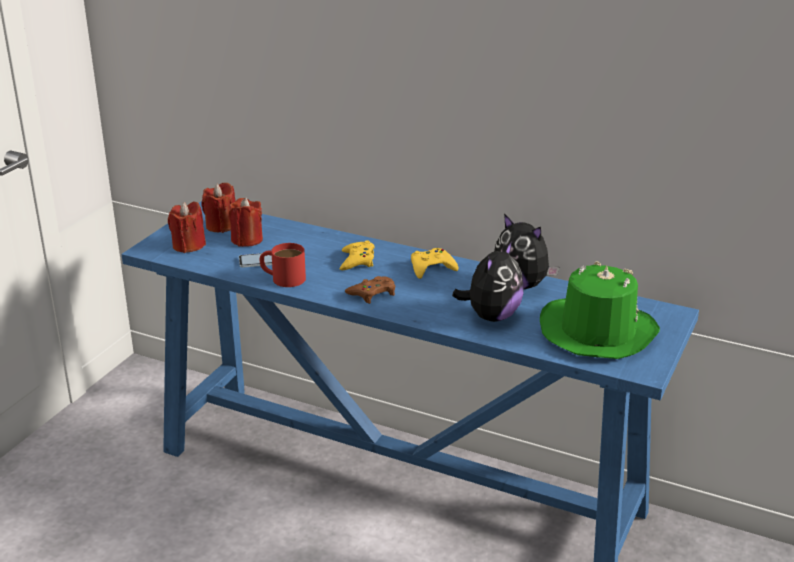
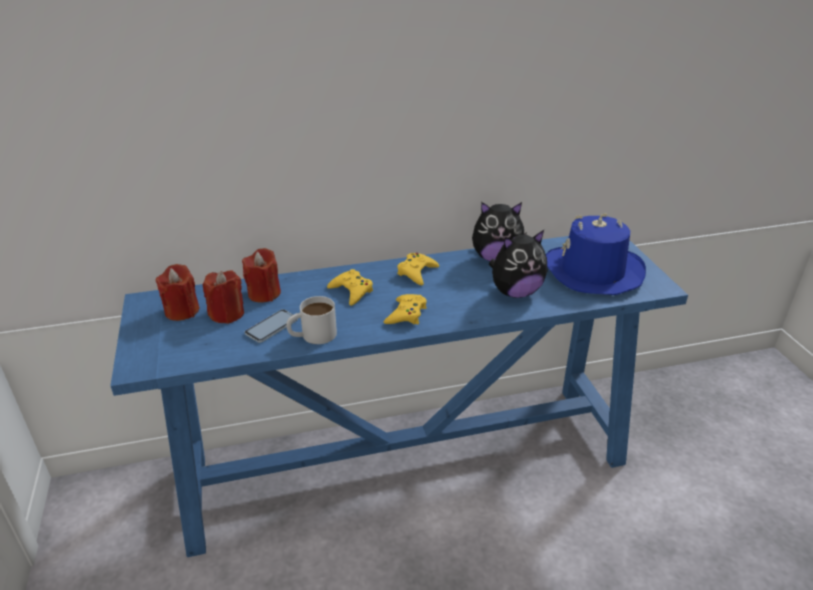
camera: 40 degrees left, 5 degrees up
red candle [168,202,206,253] -> red candle moved to [242,248,281,302]
red mug [260,243,306,287] -> white mug [286,296,337,344]
brown game controller [345,276,395,304] -> yellow game controller [384,294,427,325]
plush toy [452,241,524,322] -> plush toy turned 75 degrees clockwise [489,230,547,298]
green hat [540,262,660,359] -> blue hat [546,213,646,295]

